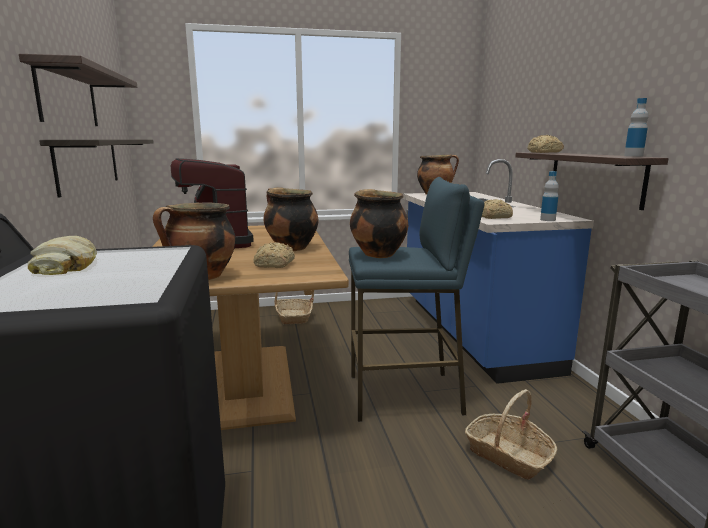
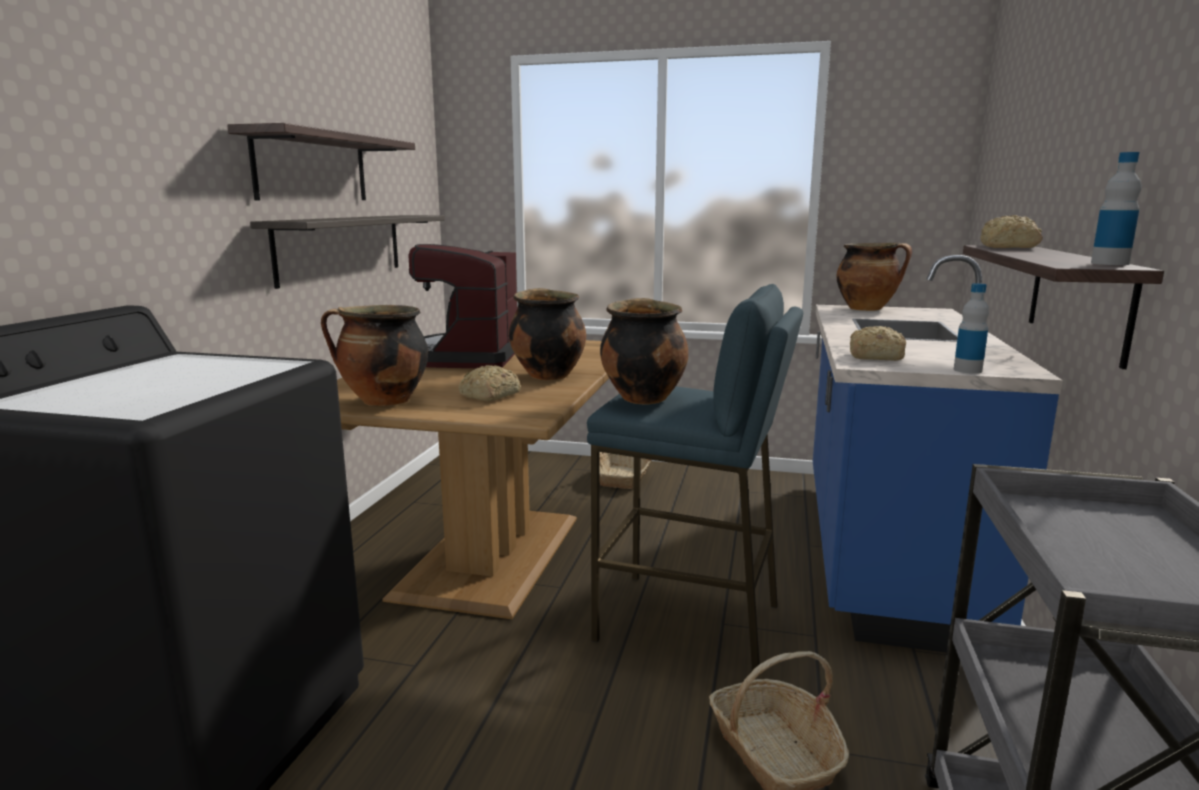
camera: 25 degrees right, 0 degrees up
bread [27,236,97,275] -> none

